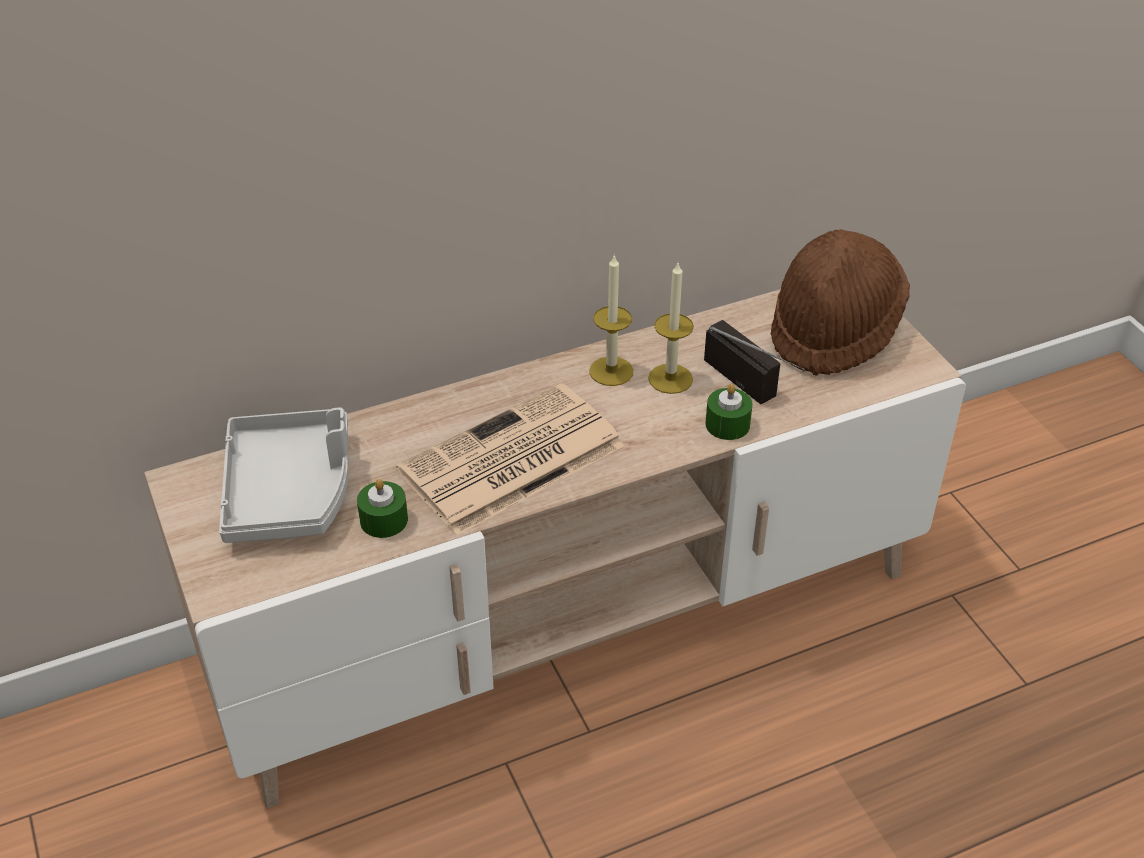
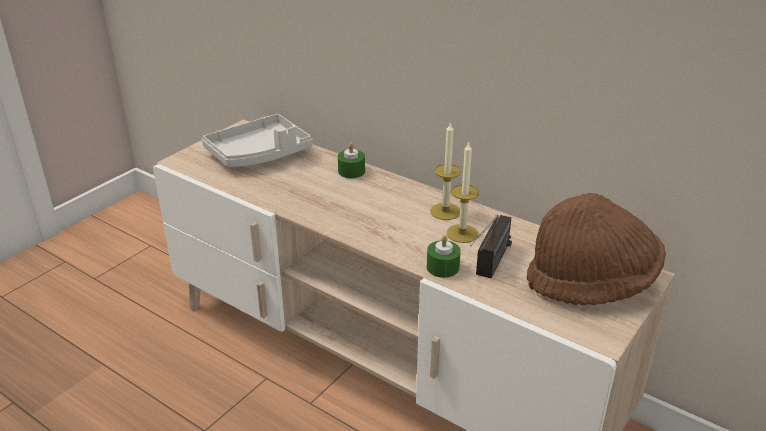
camera: 60 degrees right, 10 degrees down
green candle [357,479,408,538] -> green candle moved to [338,143,365,178]
newspaper [396,383,624,535] -> none

